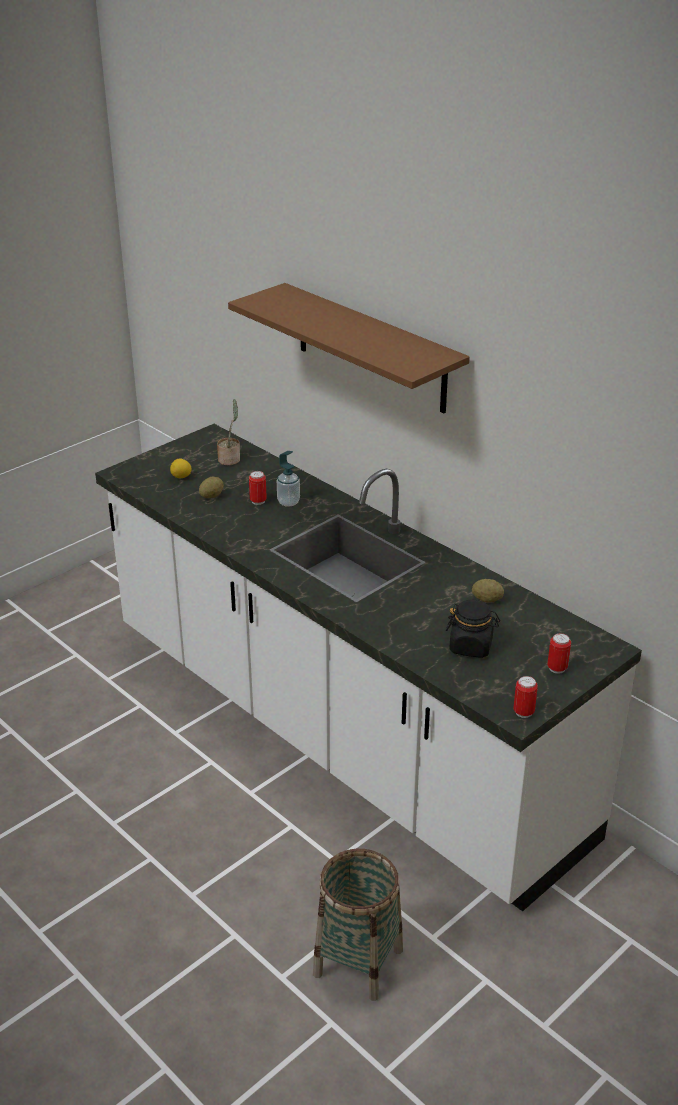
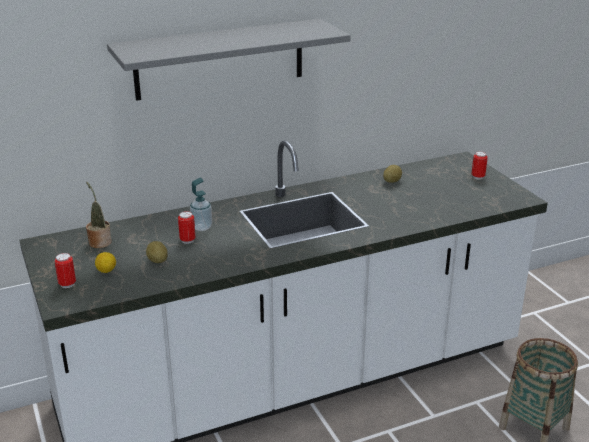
camera: 70 degrees left, 5 degrees down
brown shelf [228,283,470,413] -> grey shelf [107,19,351,101]
black jar [446,600,500,658] -> none
can [513,676,538,718] -> can moved to [55,253,76,288]

